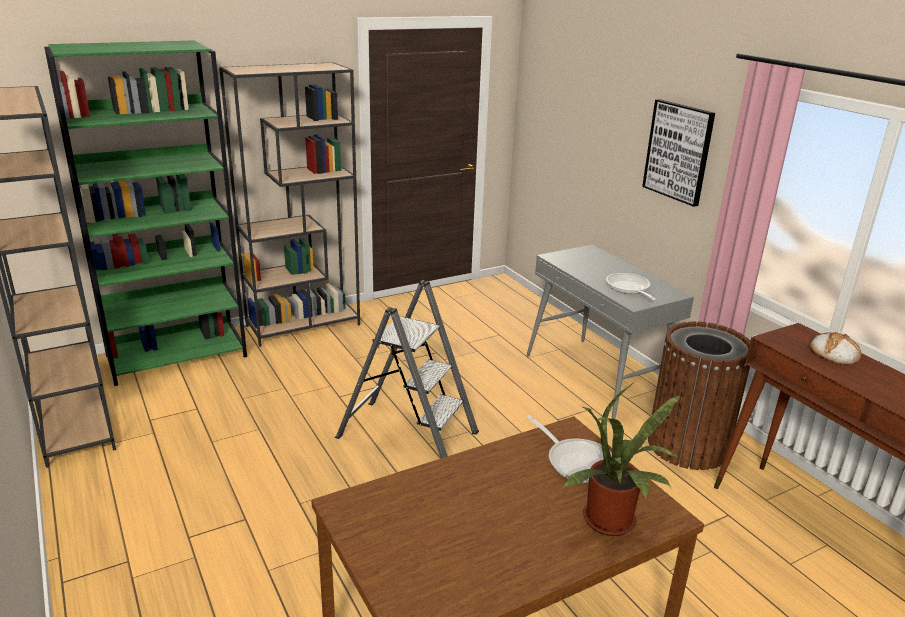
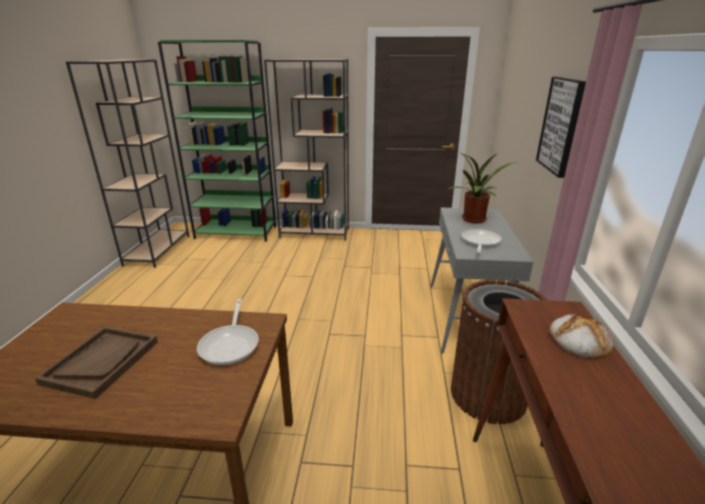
camera: 35 degrees right, 0 degrees up
grey step ladder [335,280,479,458] -> none
potted plant [562,382,681,536] -> potted plant moved to [446,151,517,223]
none -> brown tray [35,326,158,399]

